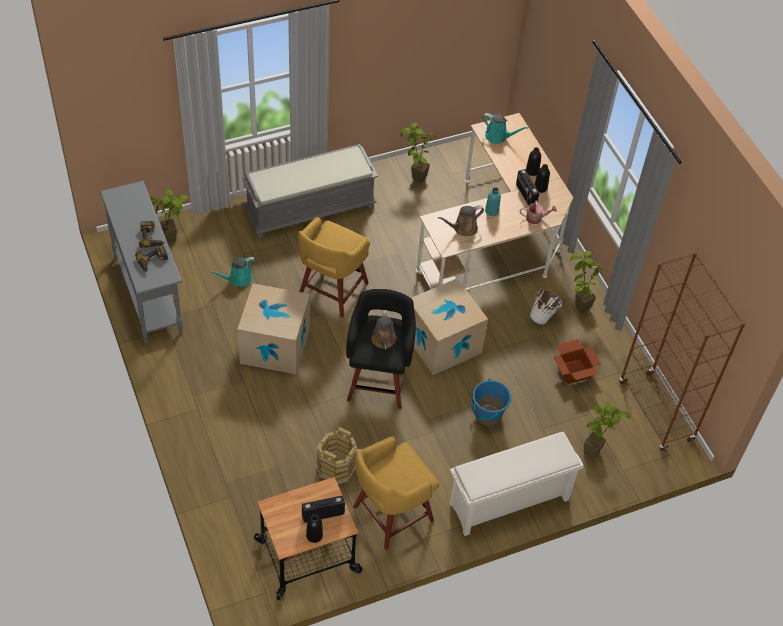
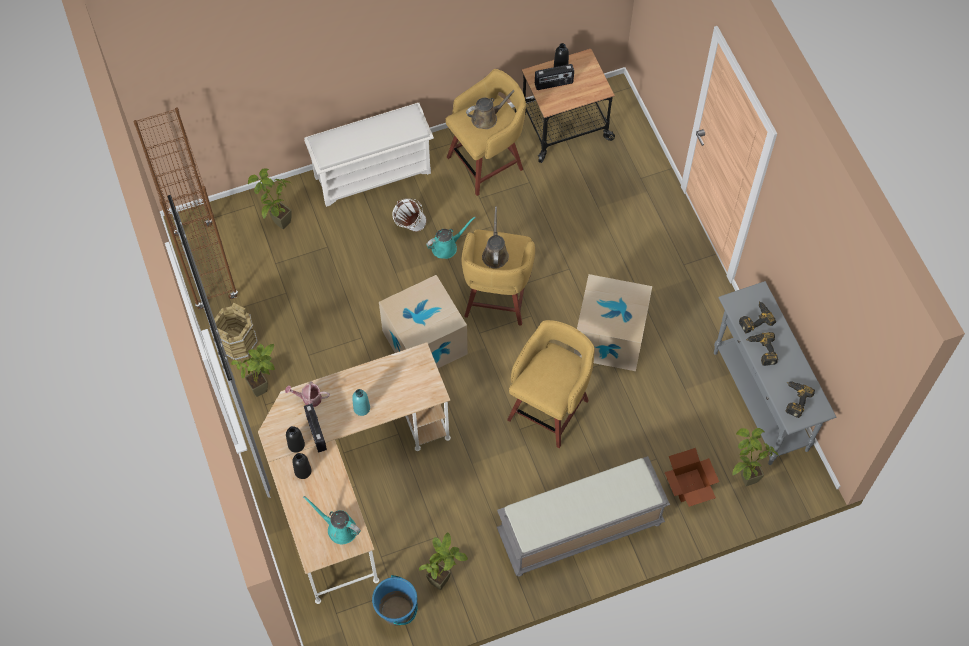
camera: 175 degrees left, 10 degrees up
turquoise watering can [209,257,256,286] -> turquoise watering can moved to [426,216,476,259]
brown bucket [316,427,358,484] -> brown bucket moved to [214,303,258,360]
black stool [346,289,416,409] -> yellow stool [462,230,535,326]
brown watering can [438,205,484,236] -> brown watering can moved to [466,90,514,129]
blue bucket [471,379,511,426] -> blue bucket moved to [372,575,418,626]
white bucket [529,288,562,325] -> white bucket moved to [392,198,427,232]
cardboard box [553,339,601,384] -> cardboard box moved to [665,448,719,507]
none -> power drill [786,381,815,418]

